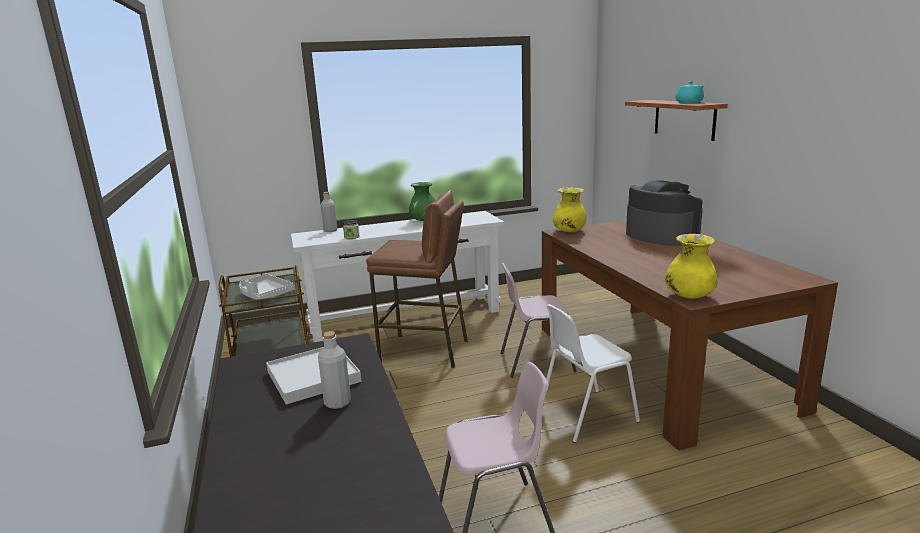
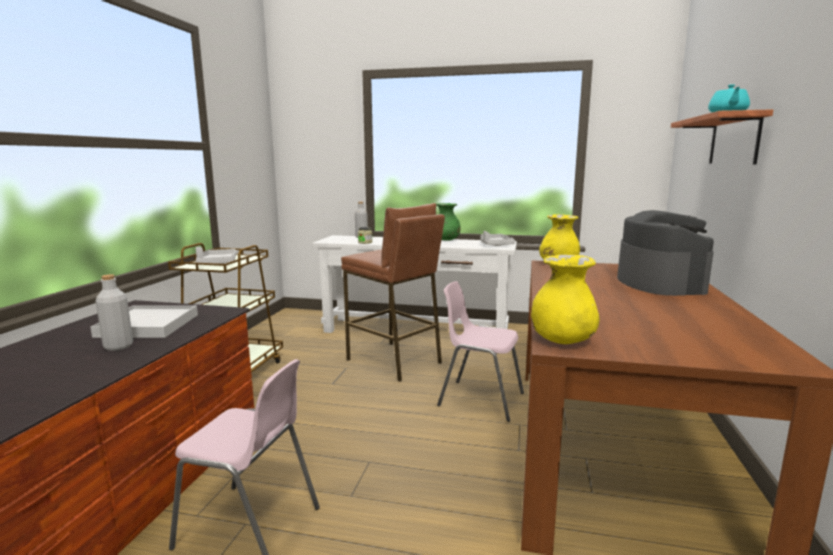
camera: 30 degrees right, 5 degrees down
white chair [543,304,640,443] -> none
none -> grey tray [480,231,515,246]

